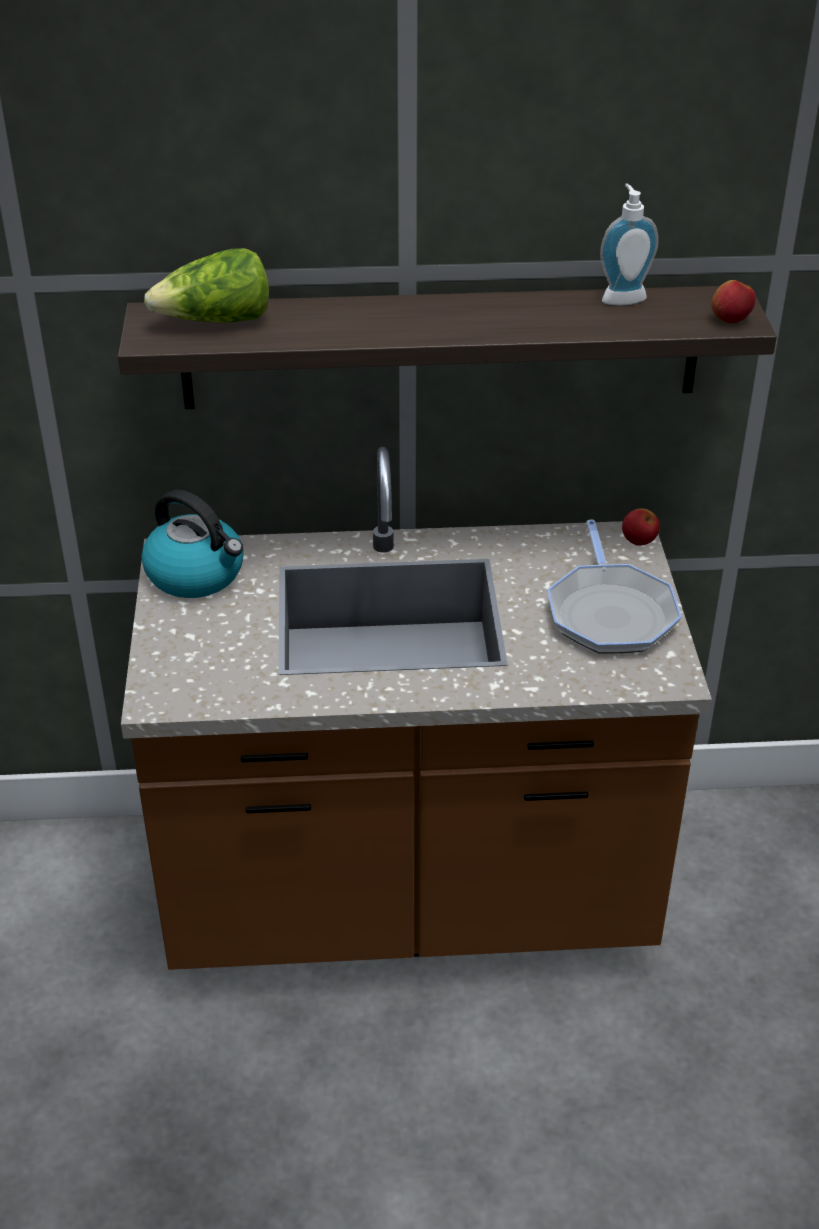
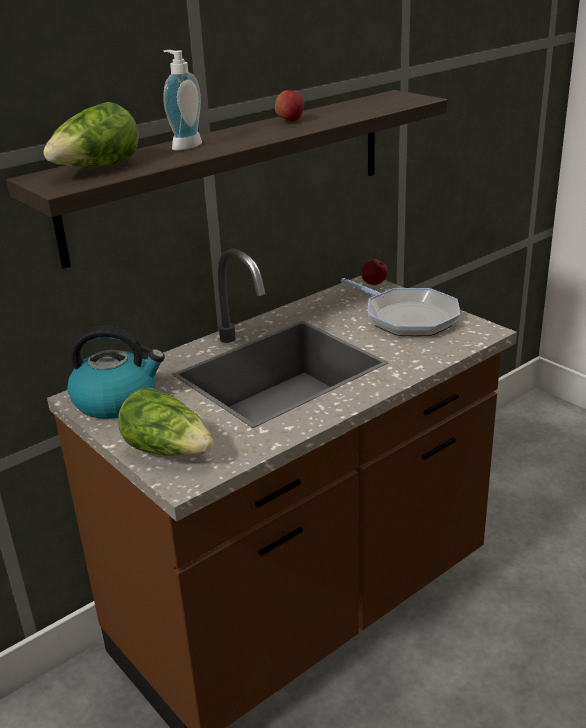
camera: 35 degrees left, 10 degrees down
soap dispenser [600,184,659,305] -> soap dispenser moved to [163,50,202,151]
apple [711,280,756,323] -> apple moved to [275,90,304,122]
none -> lettuce [118,388,213,456]

